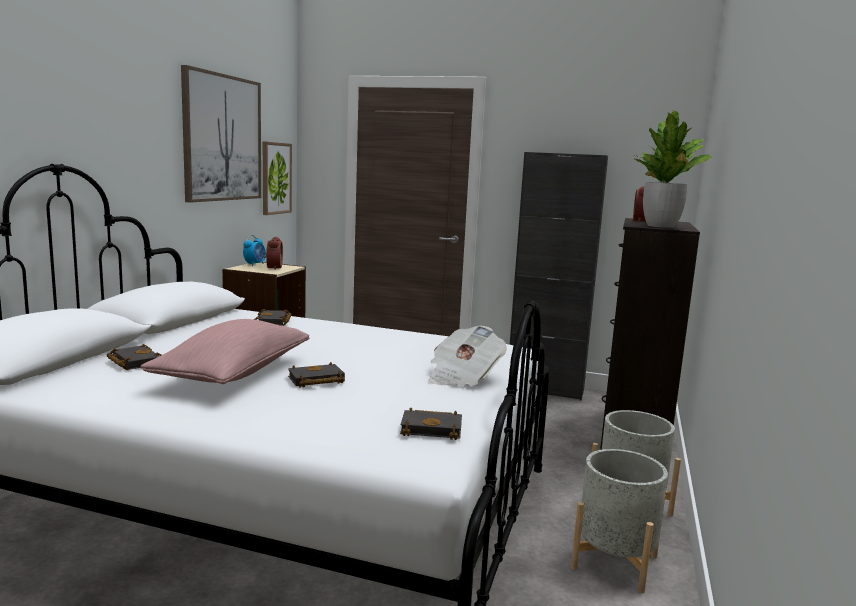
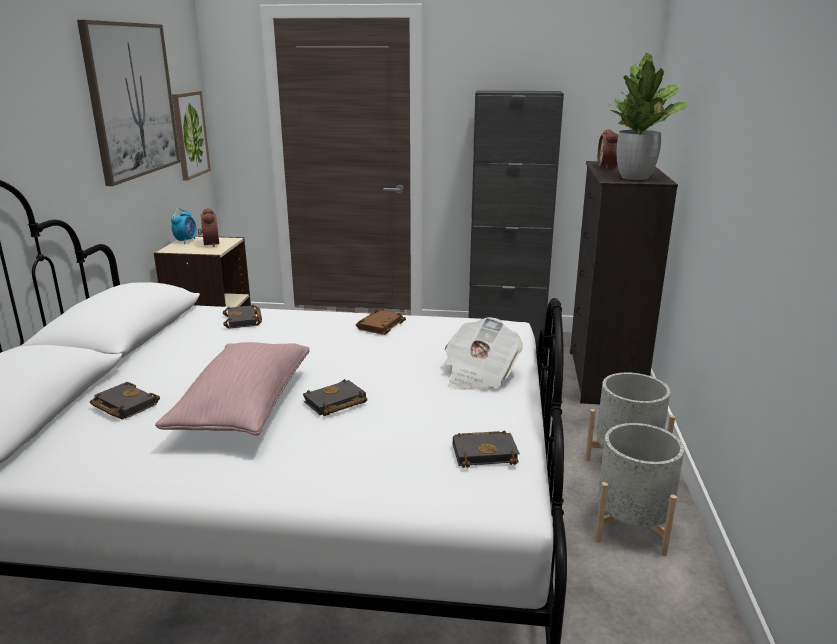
camera: 10 degrees left, 10 degrees up
none -> brown book [356,309,406,335]

